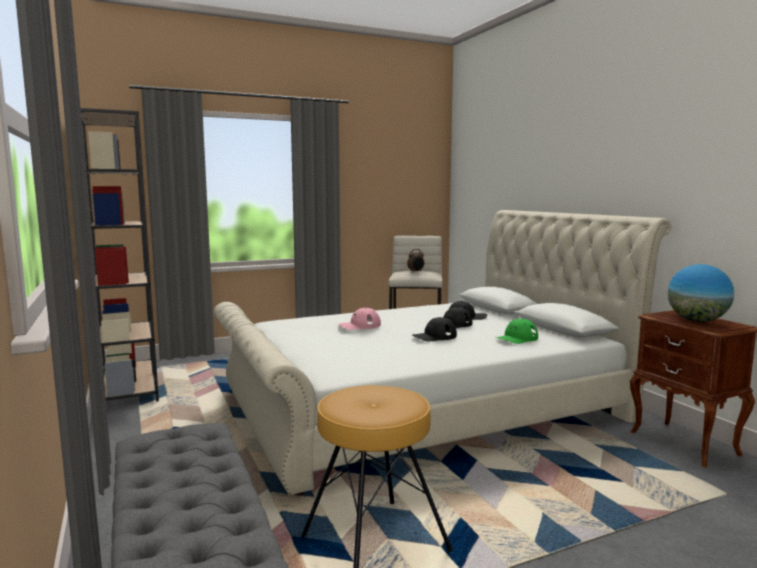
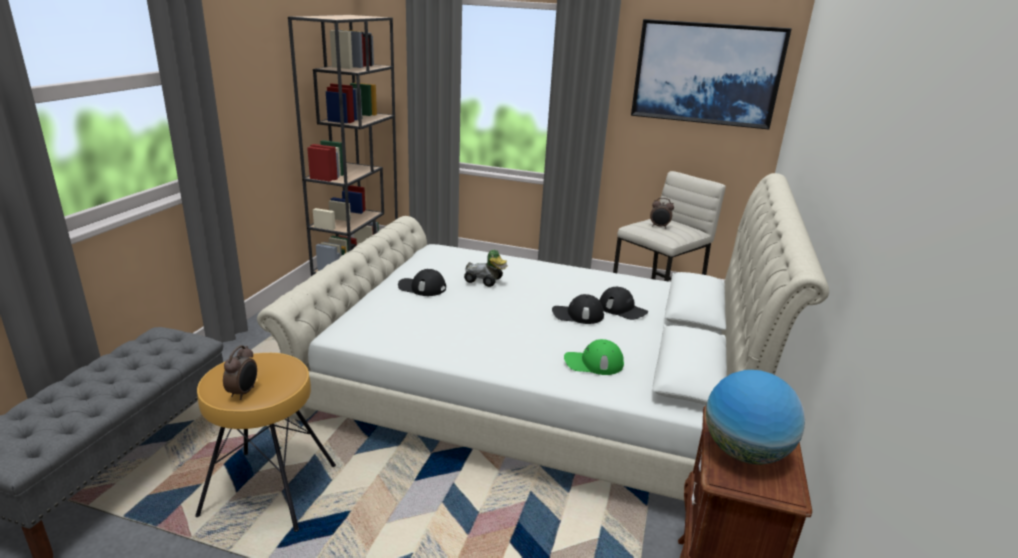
camera: 40 degrees right, 15 degrees up
pink cap [338,308,381,330] -> toy car [464,250,507,287]
black cap [413,317,457,342] -> black cap moved to [398,269,446,296]
none -> alarm clock [223,345,257,400]
none -> picture [631,19,792,129]

